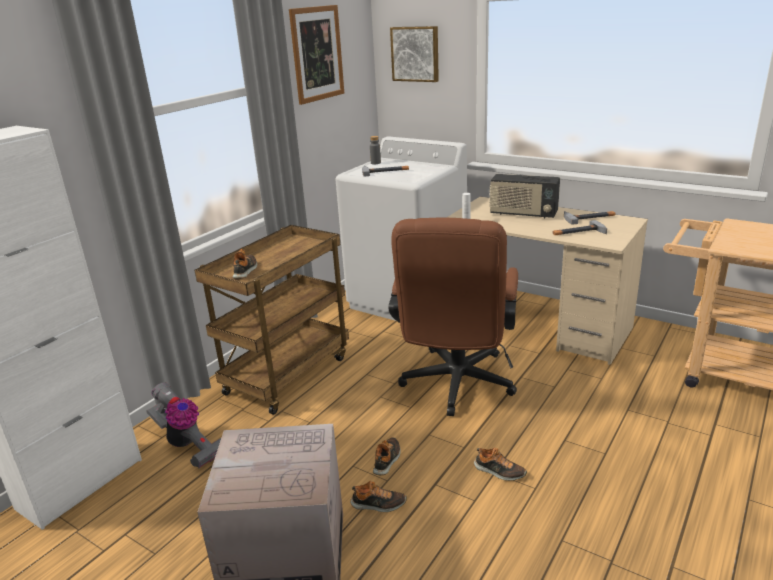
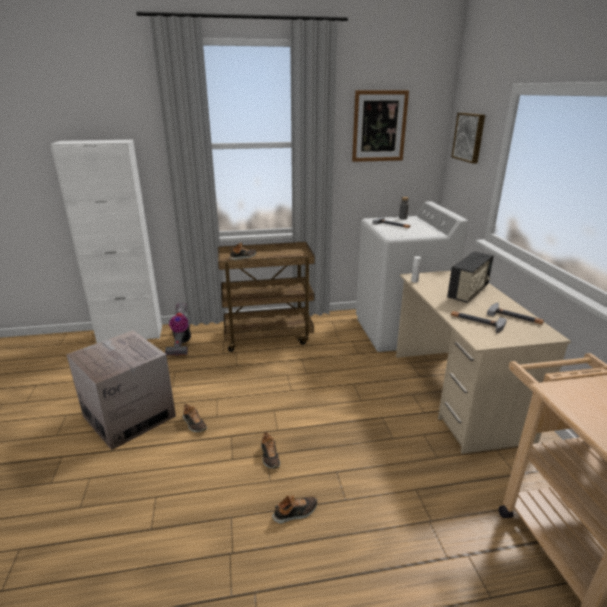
camera: 45 degrees right, 0 degrees up
shoe [373,437,401,475] -> shoe moved to [272,495,318,524]
brown office chair [389,218,518,416] -> none
radio [489,174,560,218] -> radio turned 120 degrees counterclockwise [447,251,494,303]

